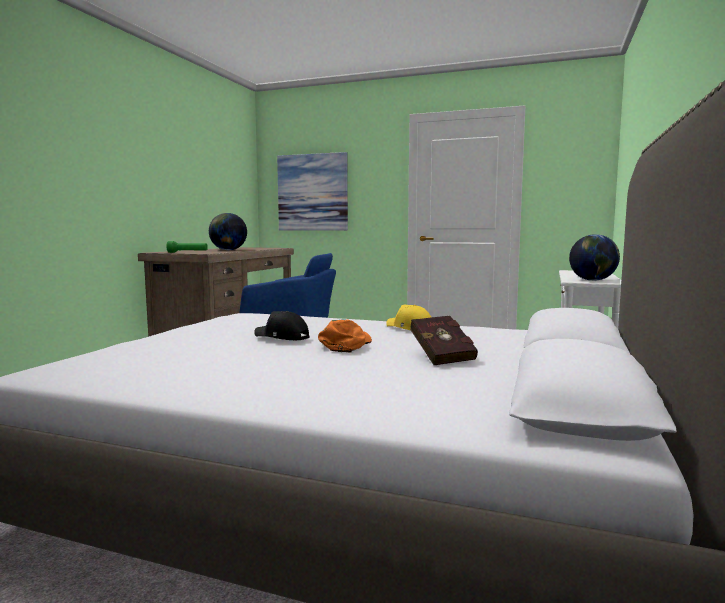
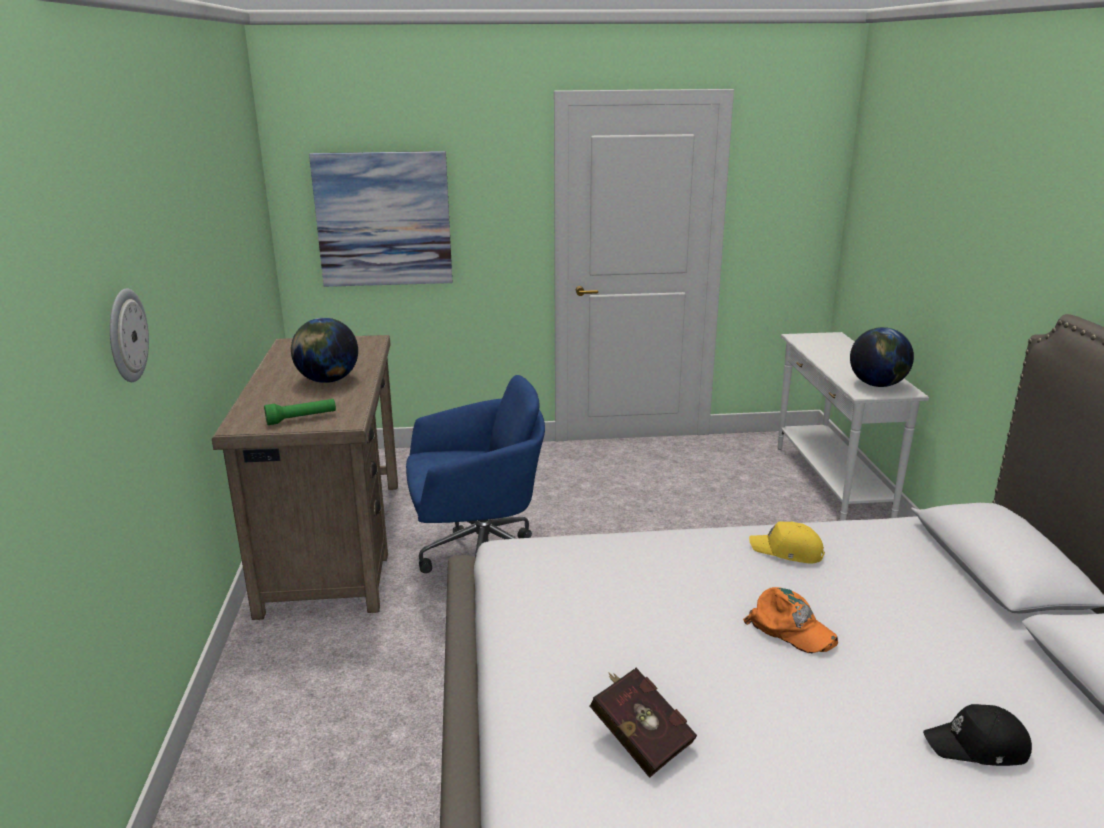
camera: 25 degrees left, 15 degrees up
black cap [254,311,310,340] -> black cap moved to [923,704,1032,766]
orange cap [318,319,372,353] -> orange cap turned 135 degrees clockwise [743,587,838,653]
red book [410,316,478,365] -> red book moved to [589,668,697,778]
none -> wall clock [110,289,149,382]

